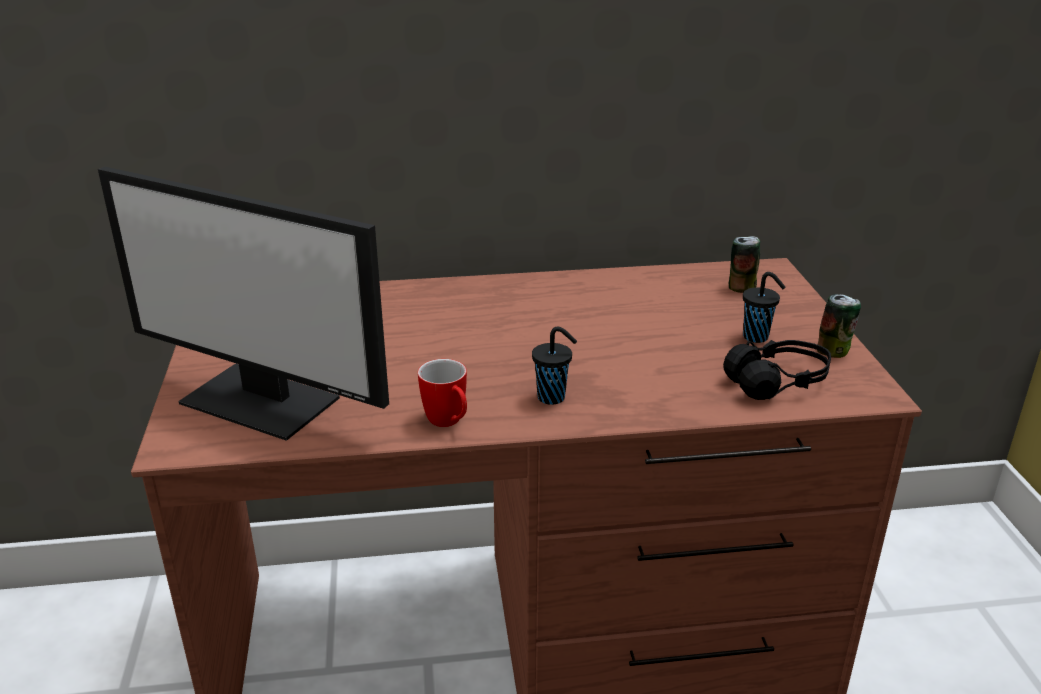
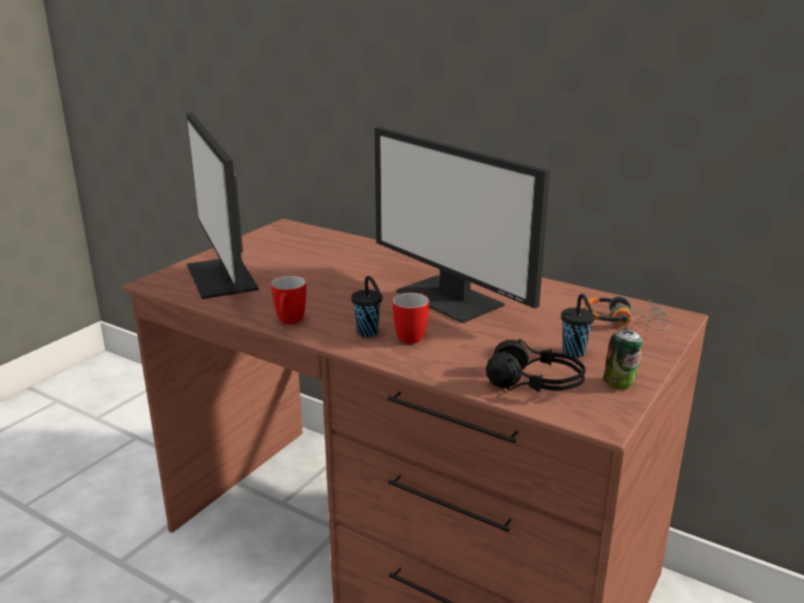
camera: 40 degrees right, 5 degrees down
can [729,236,760,293] -> headphones [585,296,670,330]
none -> monitor [375,127,550,323]
none -> mug [392,292,429,344]

